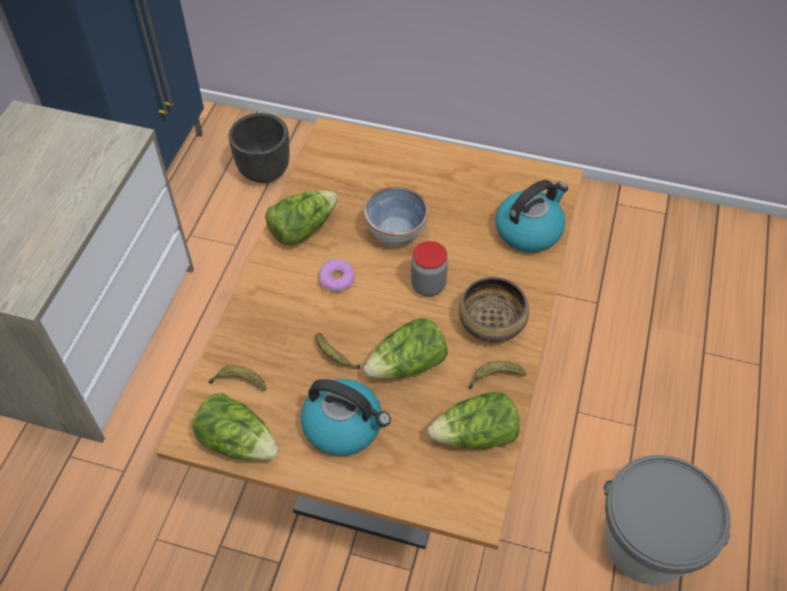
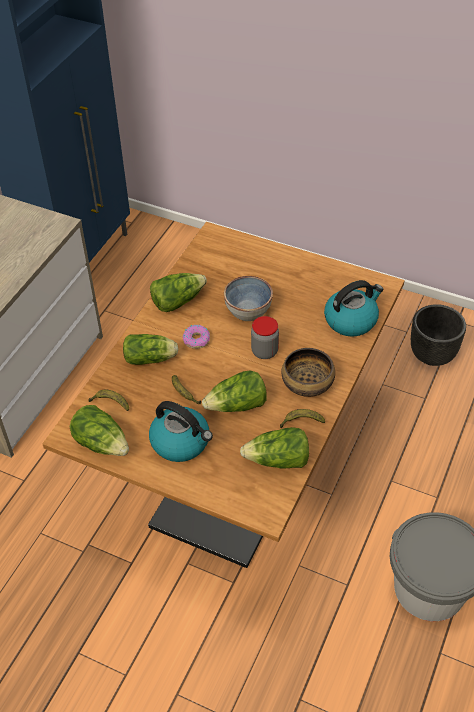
camera: 10 degrees right, 5 degrees down
black planter [229,113,290,183] -> black planter moved to [411,304,466,366]
none -> lettuce [123,334,179,365]

